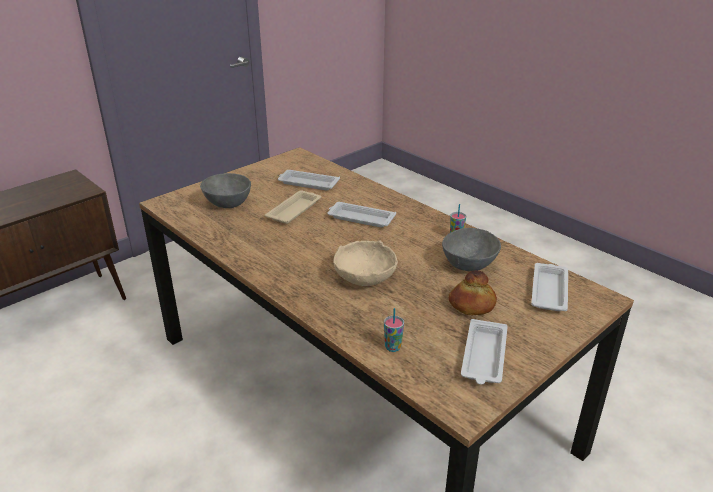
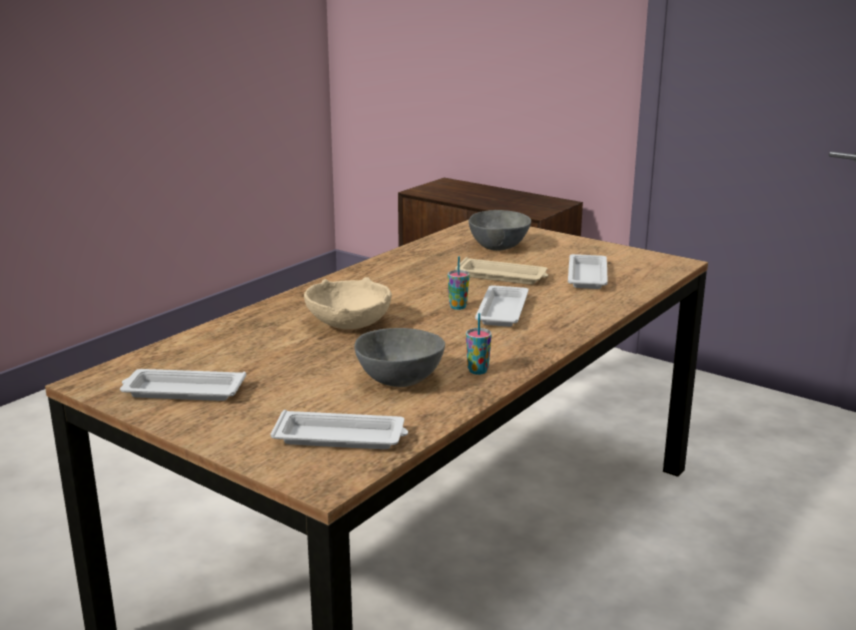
camera: 80 degrees right, 10 degrees down
cup [384,308,404,352] -> cup moved to [448,256,469,310]
bread [449,270,497,315] -> none

